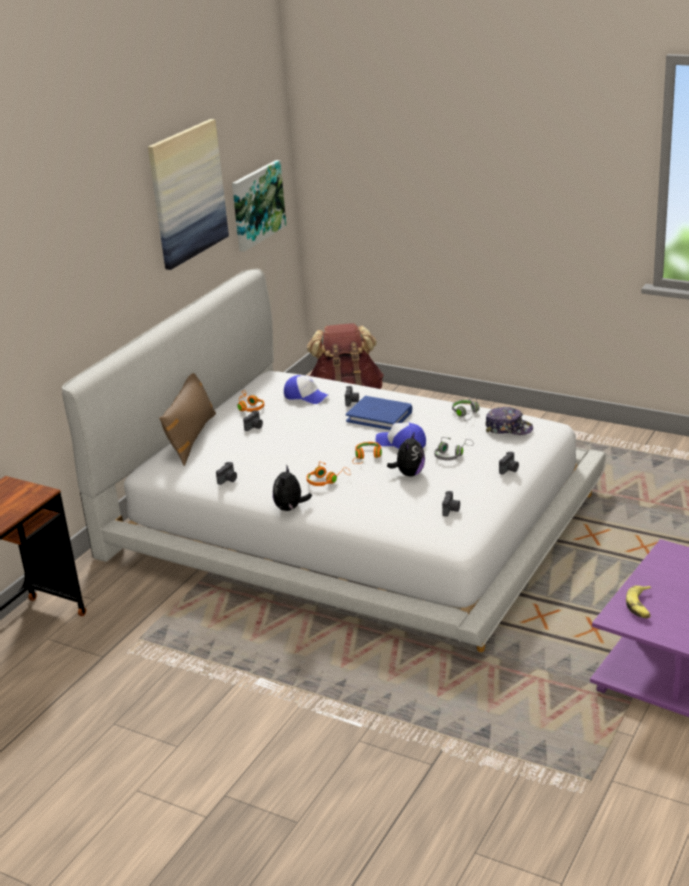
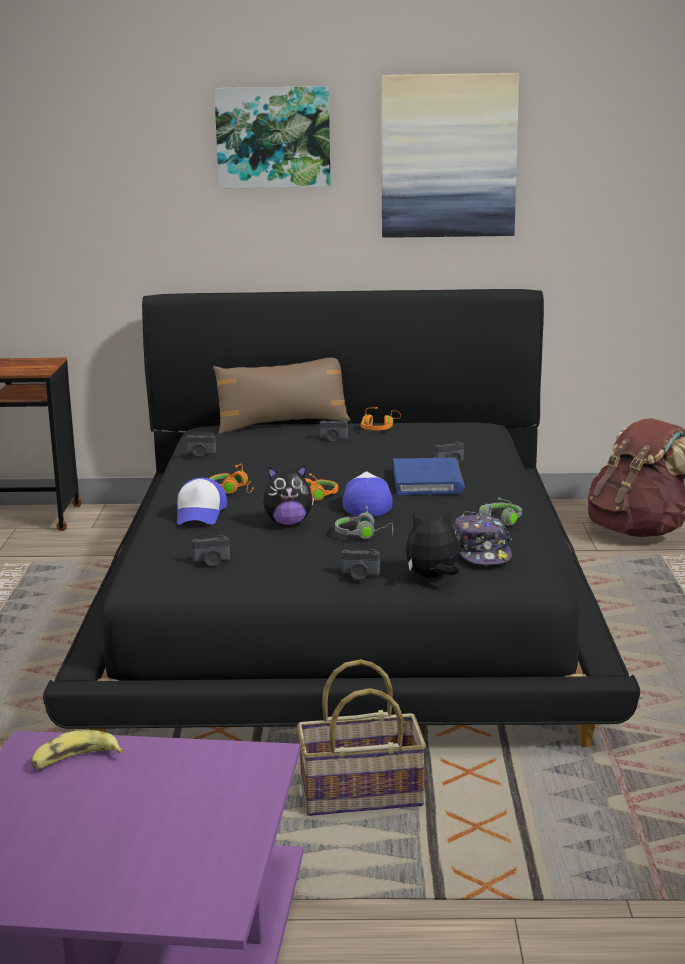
camera: 60 degrees right, 10 degrees down
white bed [62,268,606,652] -> black bed [43,289,640,747]
picture [232,160,286,252] -> picture moved to [214,86,331,189]
plush toy [273,464,312,511] -> plush toy moved to [405,509,460,578]
cap [284,375,328,404] -> cap moved to [177,478,227,525]
none -> basket [297,659,426,816]

